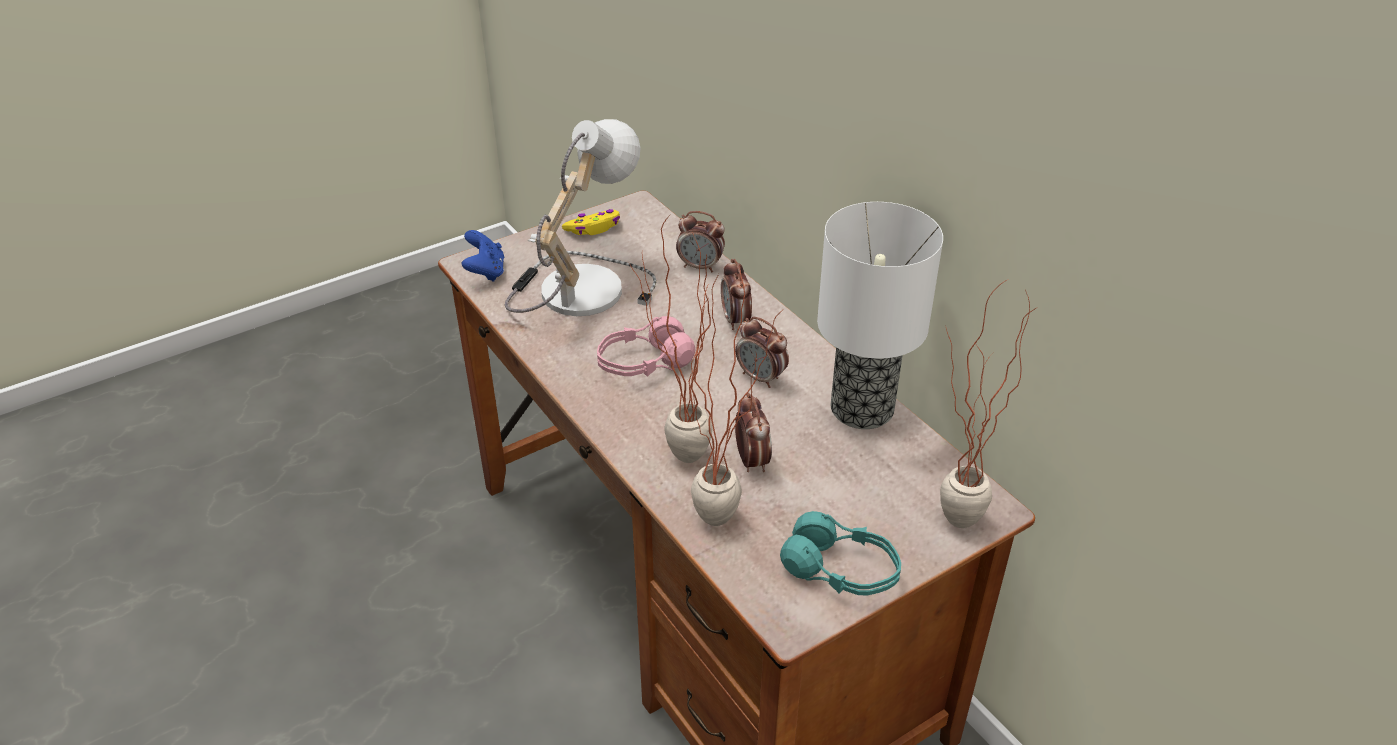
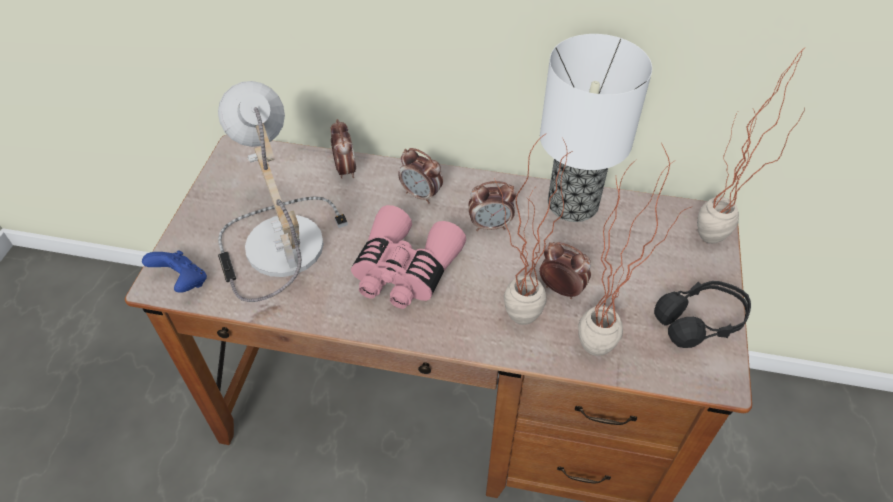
camera: 45 degrees left, 10 degrees up
yellow game controller [562,209,620,235] -> none
pink headphones [597,316,696,377] -> pink binoculars [351,205,466,309]
alarm clock [676,211,725,272] -> alarm clock turned 75 degrees counterclockwise [330,119,356,179]
turquoise headphones [780,511,901,596] -> black headphones [654,281,751,348]

